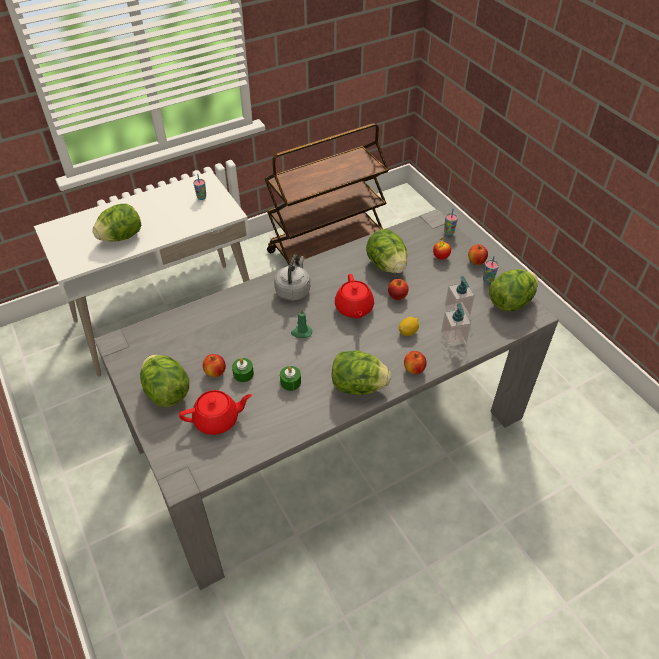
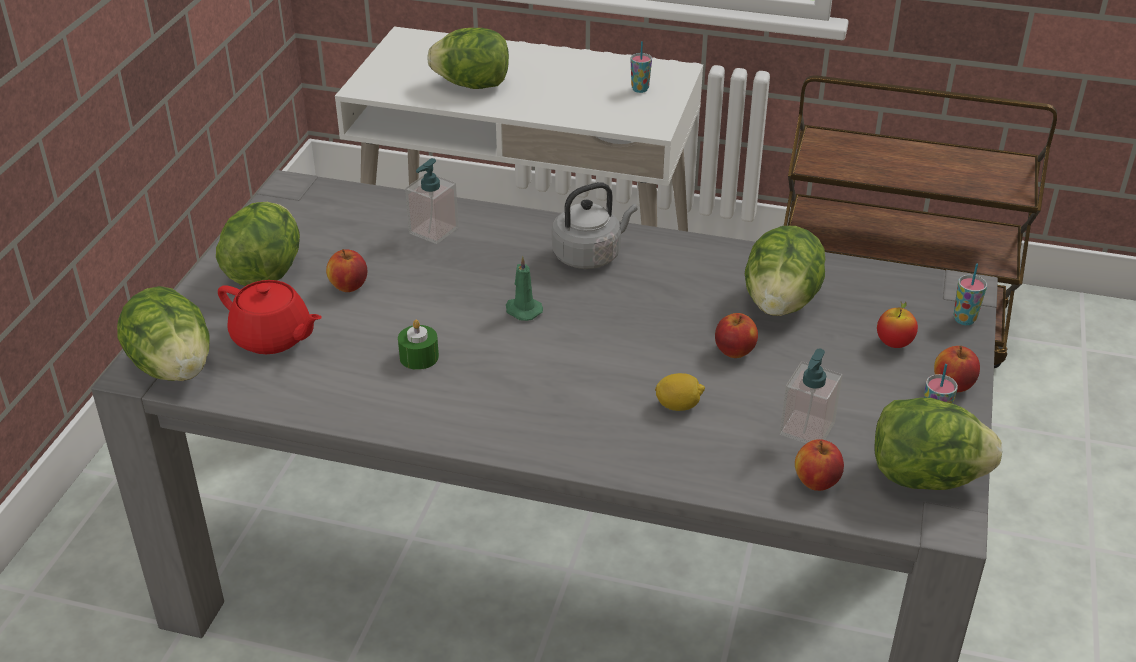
camera: 45 degrees right, 10 degrees down
green candle [232,358,254,383] -> none
lettuce [332,351,391,395] -> lettuce moved to [117,286,210,381]
red teapot [335,274,374,319] -> none
apple [404,351,426,374] -> apple moved to [795,439,844,491]
soap dispenser [441,303,471,346] -> soap dispenser moved to [405,158,459,244]

